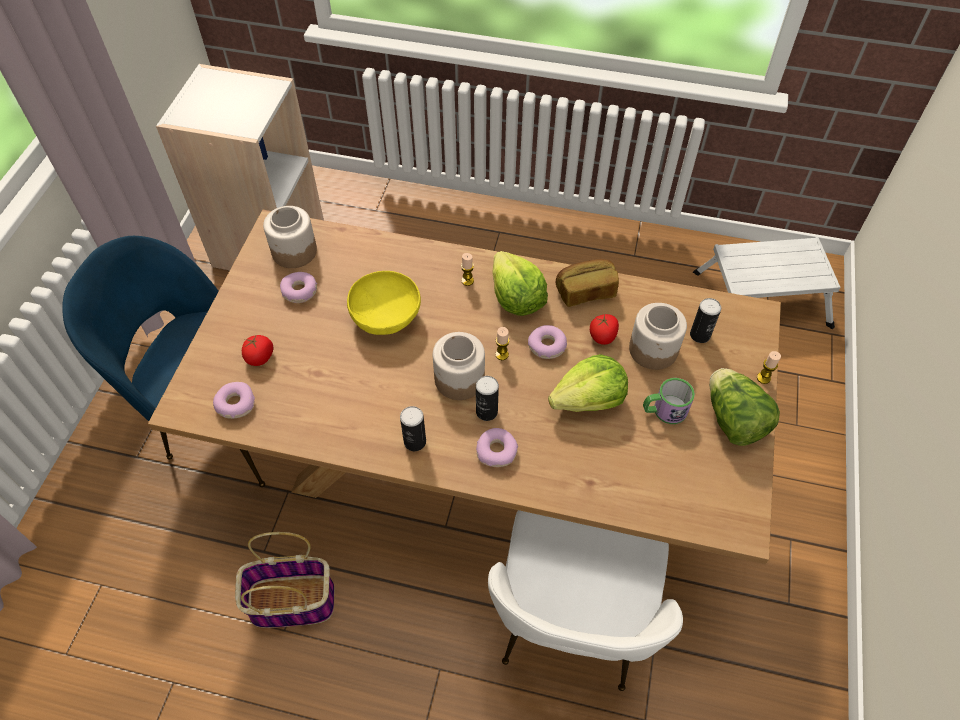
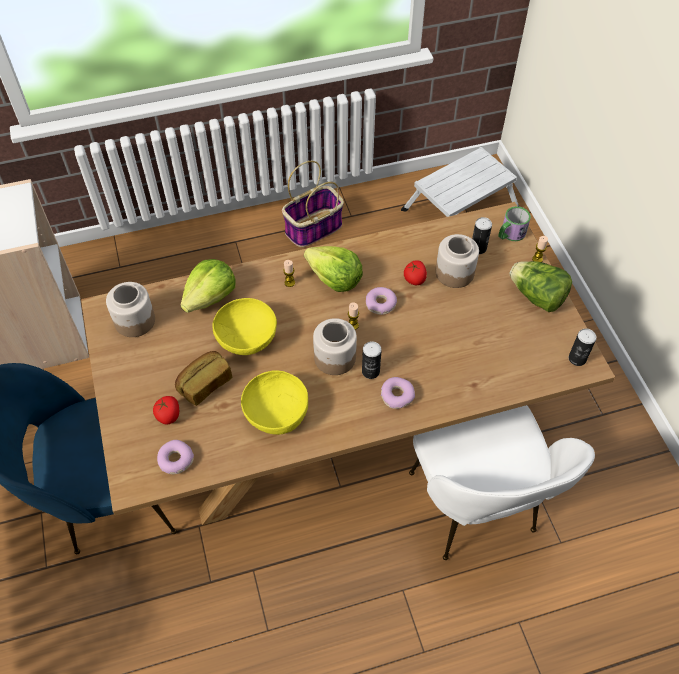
camera: 30 degrees left, 0 degrees up
basket [235,532,335,628] -> basket moved to [282,161,344,247]
donut [280,272,317,303] -> none
can [400,406,426,451] -> can moved to [569,328,597,366]
lettuce [548,354,628,412] -> lettuce moved to [180,259,236,313]
bread [556,259,619,307] -> bread moved to [175,351,232,406]
mug [643,378,695,424] -> mug moved to [498,206,531,241]
none -> yellow bowl [241,370,308,435]

